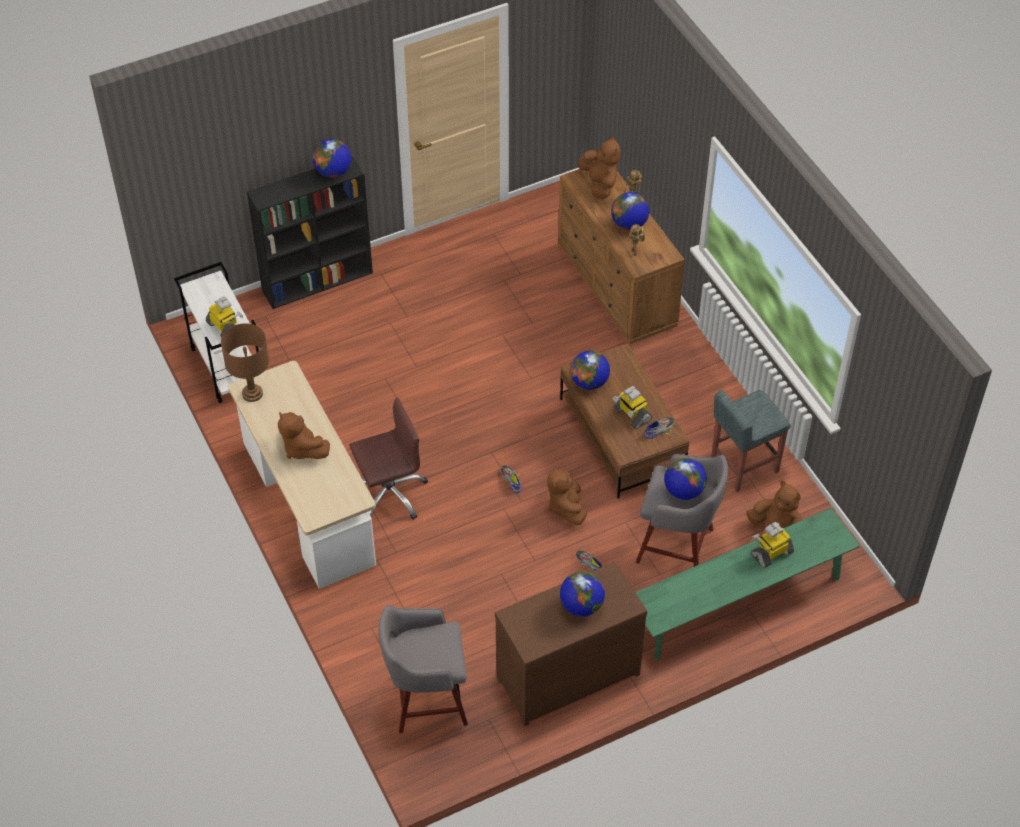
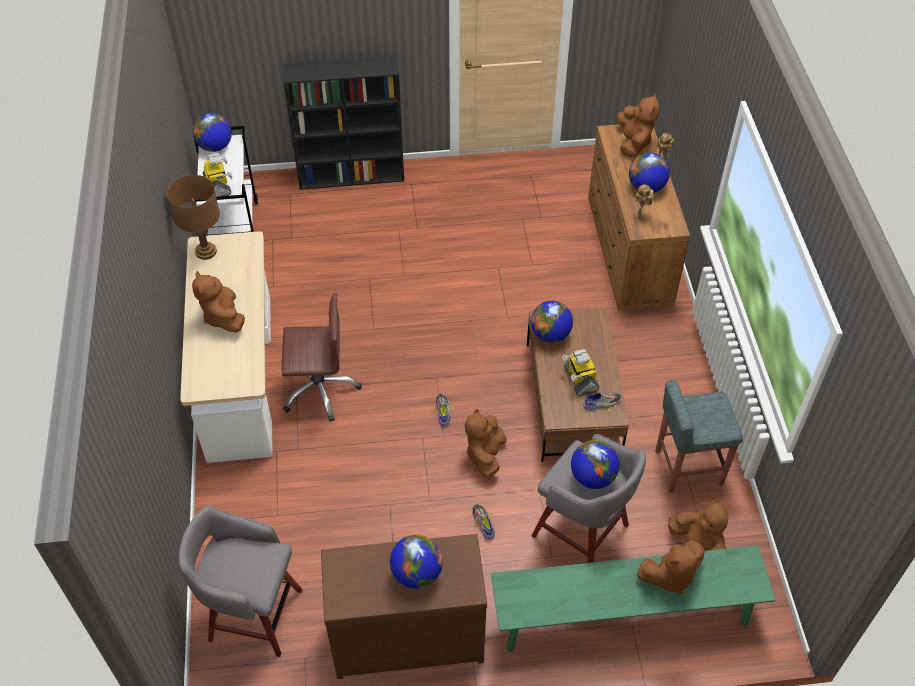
camera: 20 degrees right, 0 degrees up
globe [313,139,351,178] -> globe moved to [193,113,232,152]
toy robot [751,522,794,568] -> brown plush toy [636,540,705,595]

